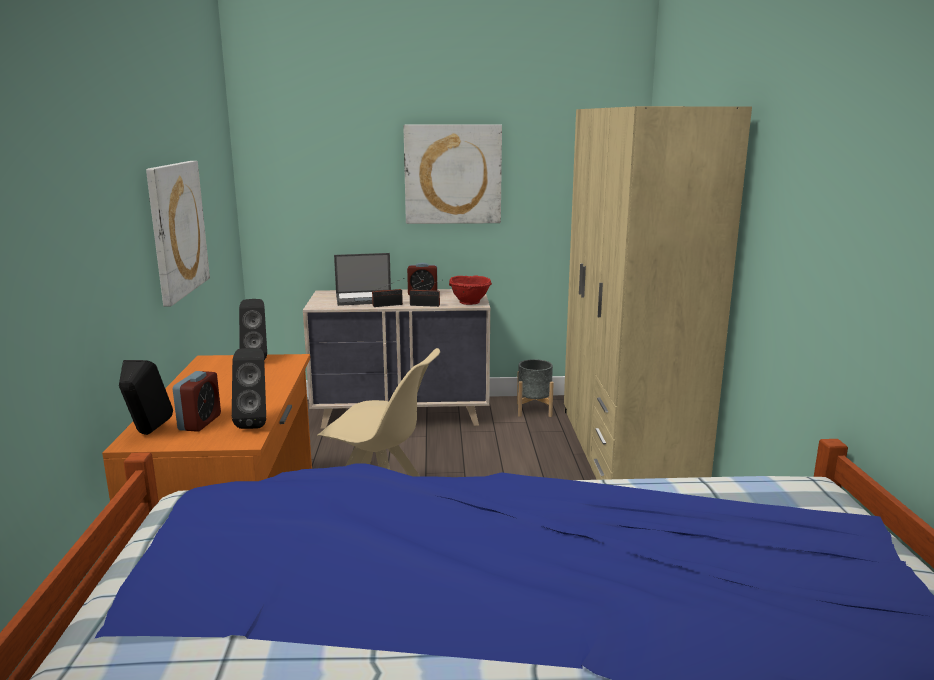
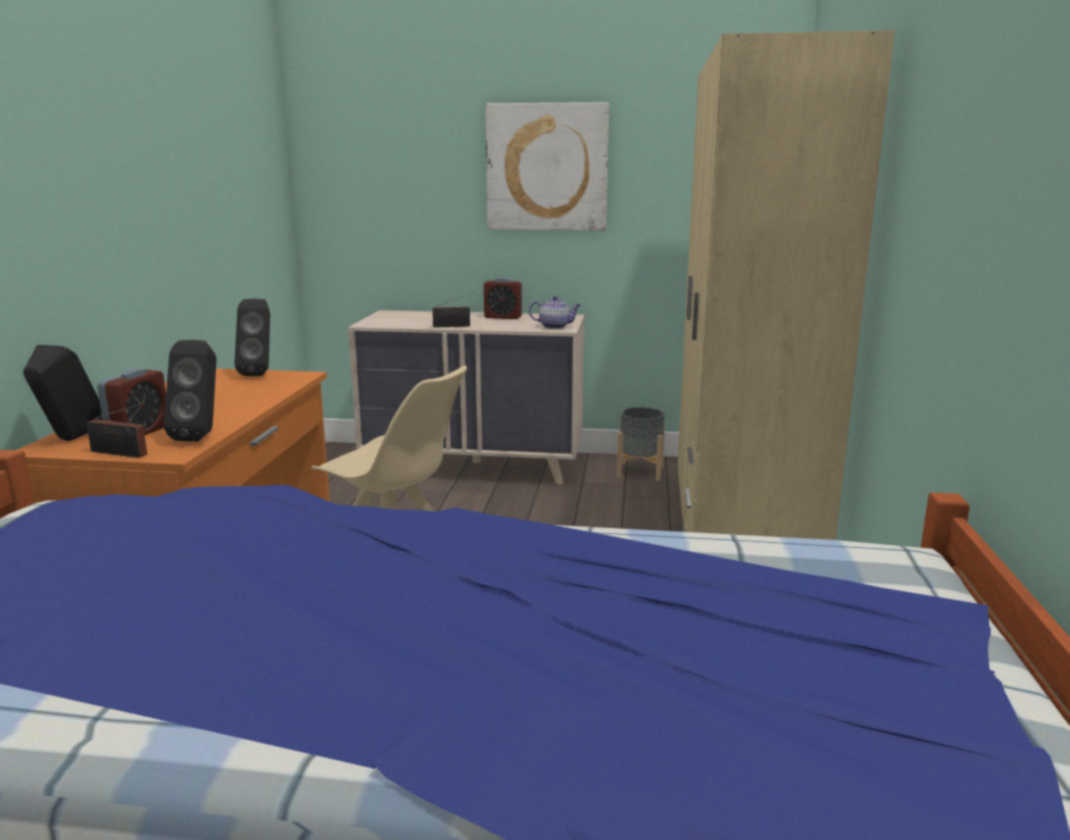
camera: 10 degrees right, 0 degrees up
picture [146,161,210,307] -> none
laptop [334,253,391,306] -> none
radio [410,280,441,307] -> radio moved to [86,403,147,458]
red bowl [449,275,492,305] -> teapot [529,296,581,329]

